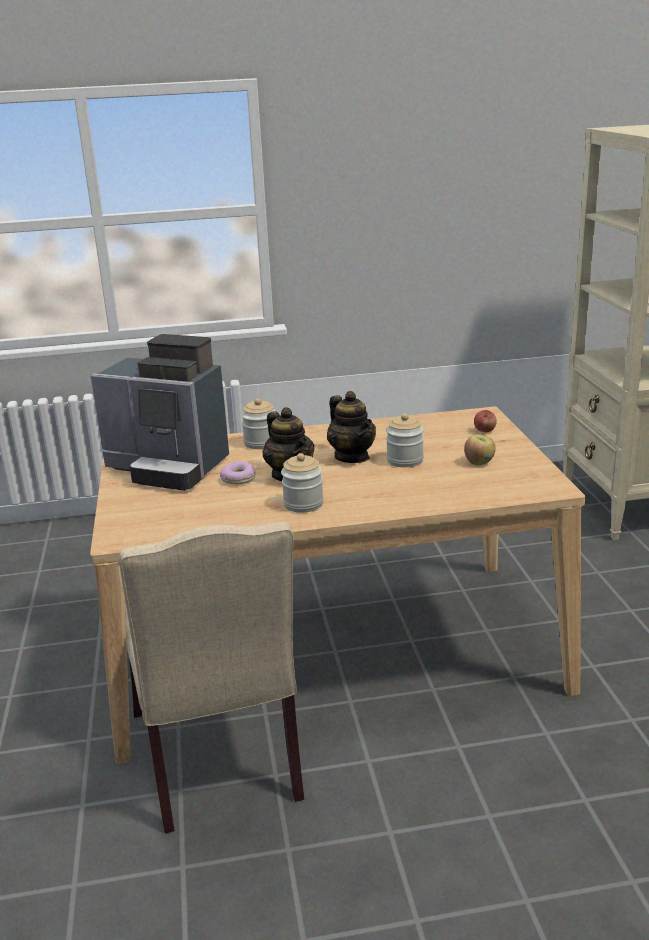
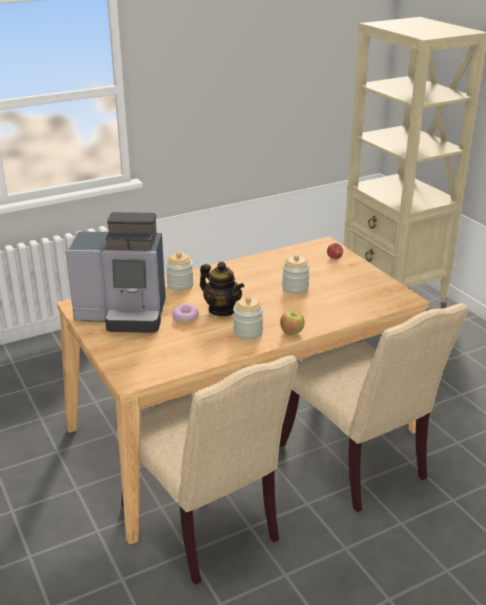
camera: 20 degrees left, 5 degrees up
teapot [327,391,376,463] -> none
apple [464,434,496,465] -> apple moved to [280,310,305,335]
none -> beige chair [279,303,468,512]

